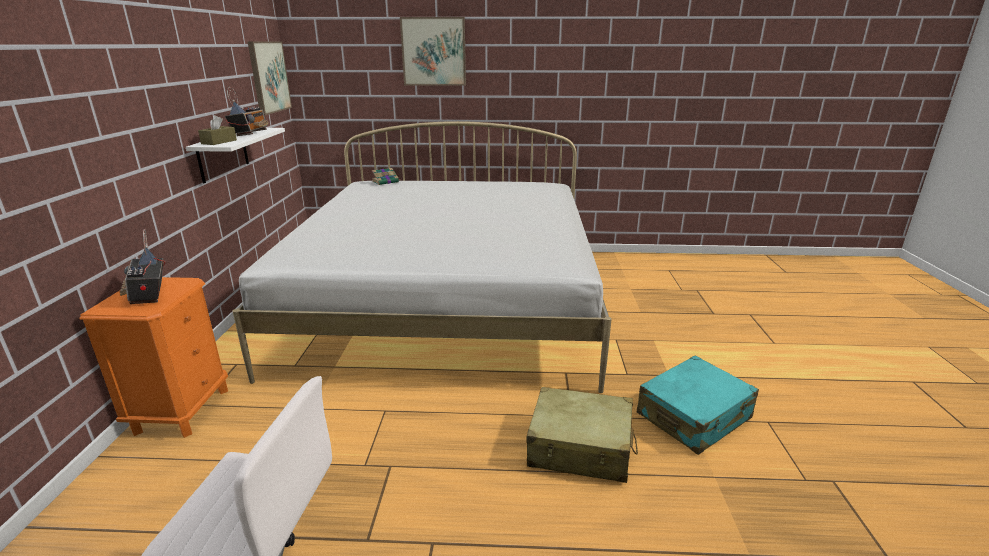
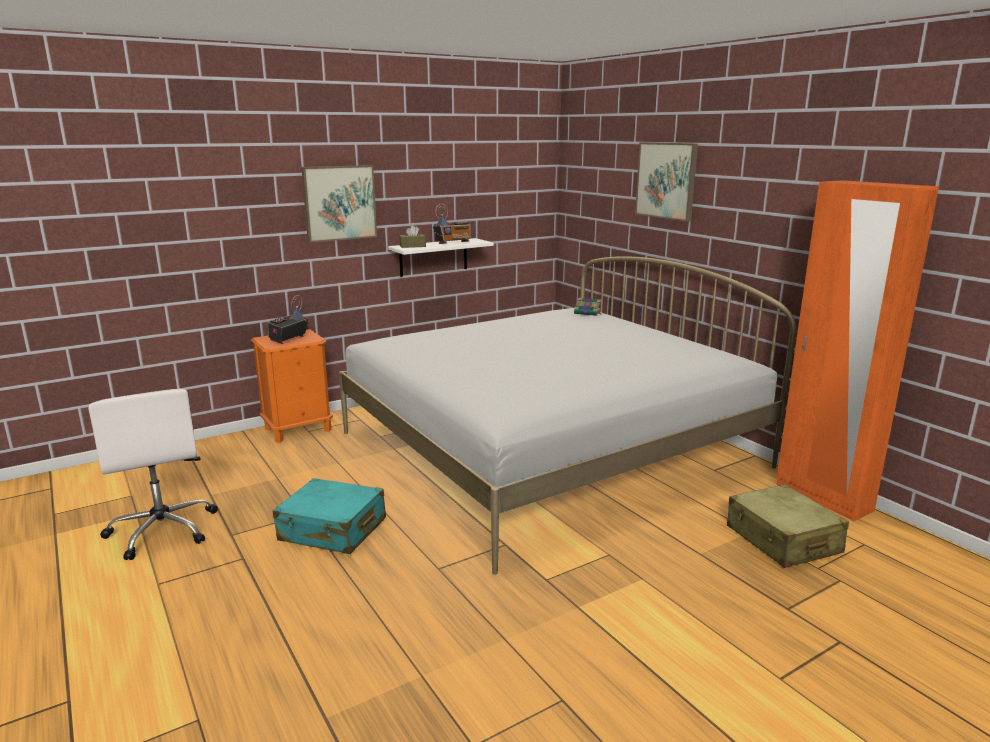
camera: 55 degrees right, 5 degrees down
picture [247,41,292,115] -> picture moved to [301,165,377,243]
beige suitcase [526,387,638,483] -> beige suitcase moved to [727,484,849,568]
turquoise suitcase [637,356,759,455] -> turquoise suitcase moved to [273,478,386,554]
none -> orange wardrobe [777,180,939,521]

